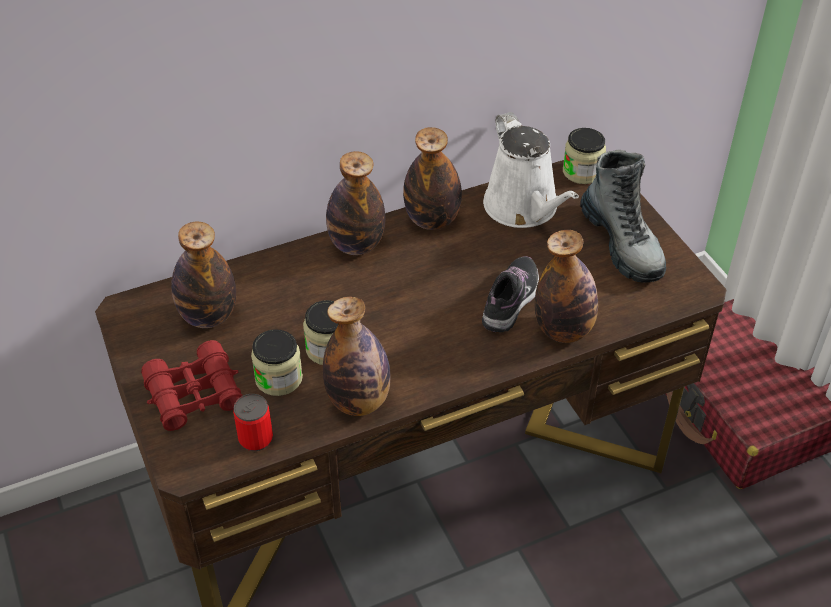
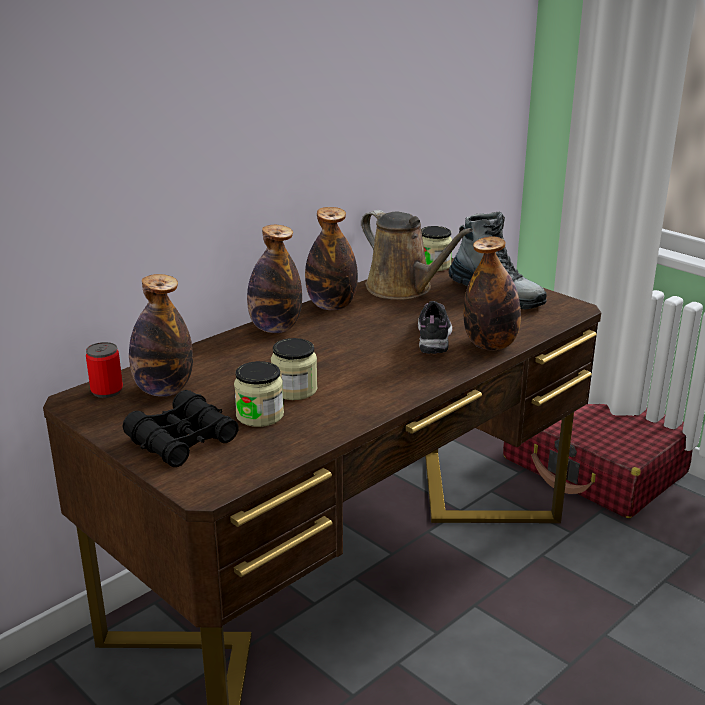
camera: 20 degrees left, 20 degrees down
red binoculars [141,340,243,431] -> black binoculars [123,390,239,467]
can [233,394,273,451] -> can moved to [86,342,123,398]
bottle [323,297,390,416] -> none
white watering can [483,112,579,228] -> brown watering can [361,210,473,300]

